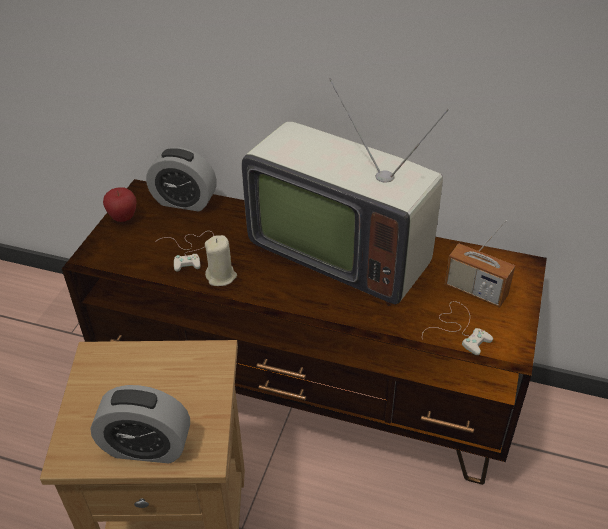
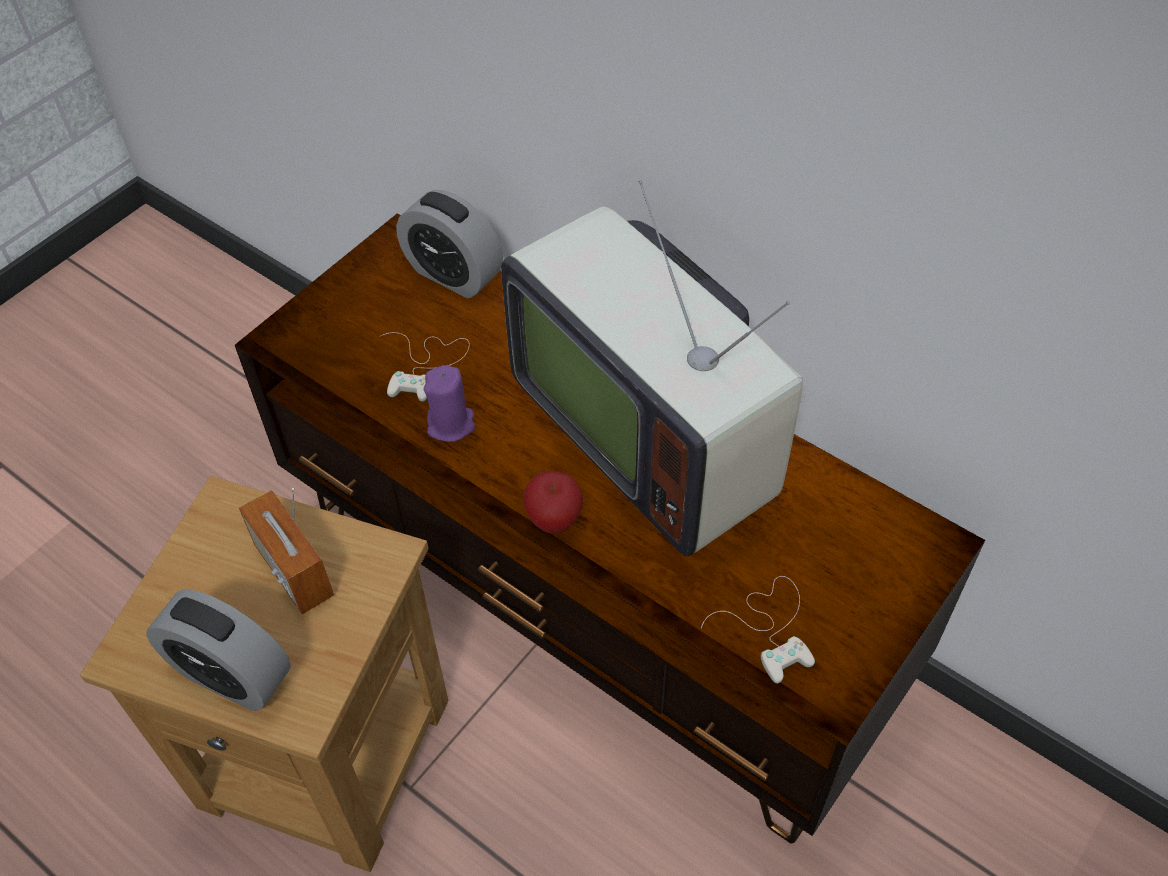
camera: 20 degrees right, 10 degrees up
apple [103,187,137,222] -> apple moved to [523,471,583,534]
beige candle [205,235,237,286] -> purple candle [424,365,475,442]
radio [445,220,515,308] -> radio moved to [239,488,334,614]

